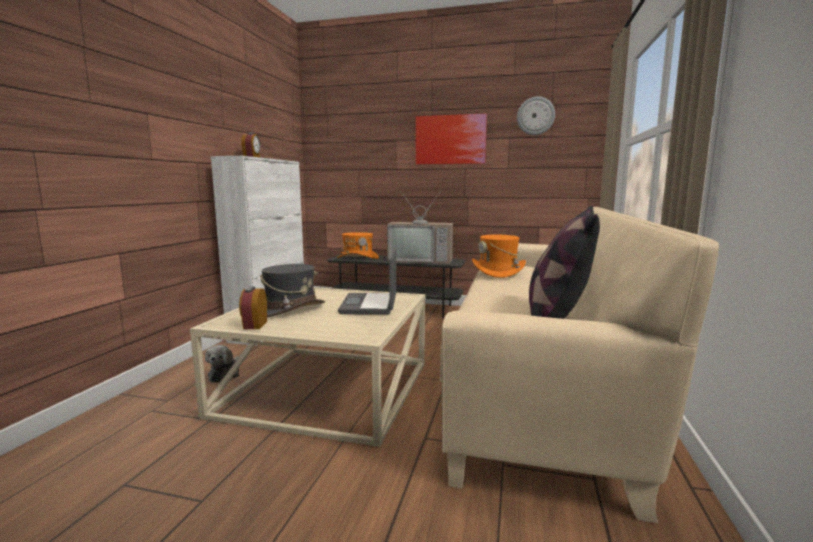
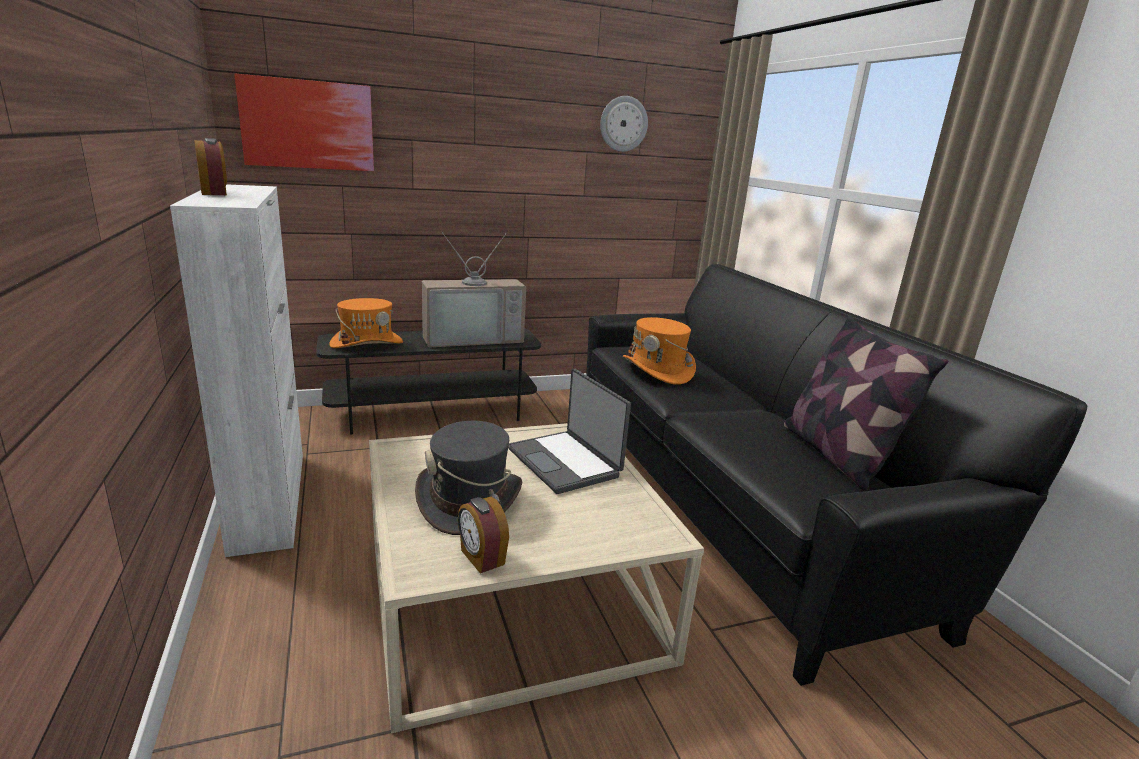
camera: 35 degrees left, 10 degrees up
plush toy [205,345,239,383] -> none
picture [416,113,487,164] -> picture moved to [234,73,374,171]
beige sofa [440,207,719,523] -> black sofa [586,264,1087,686]

